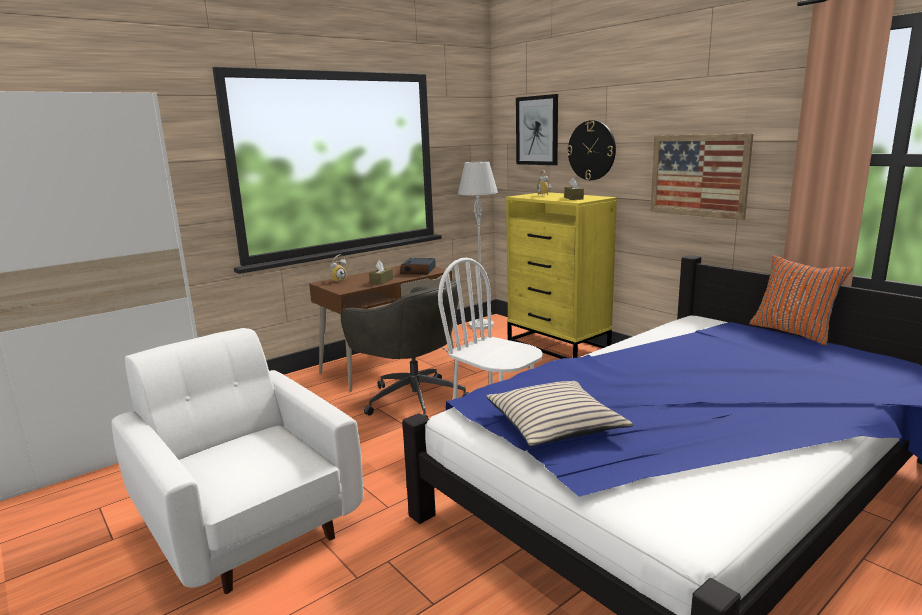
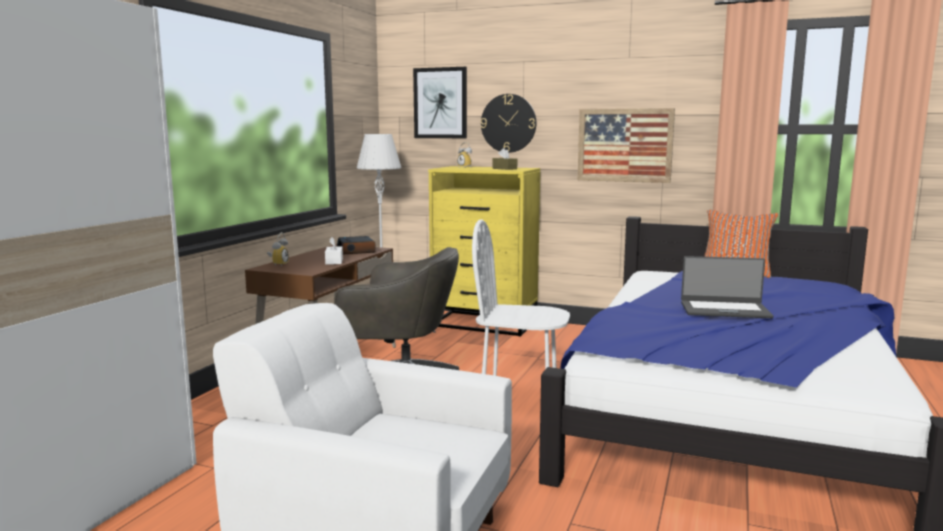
camera: 30 degrees left, 5 degrees down
brown tissue box [369,260,393,285] -> white tissue box [325,237,343,265]
beige pillow [486,381,633,446] -> none
none -> laptop [681,256,773,319]

